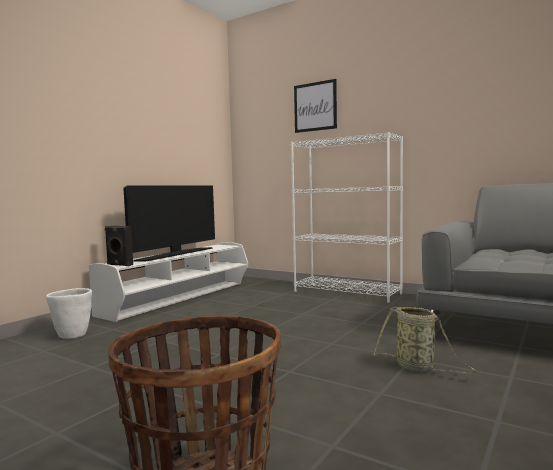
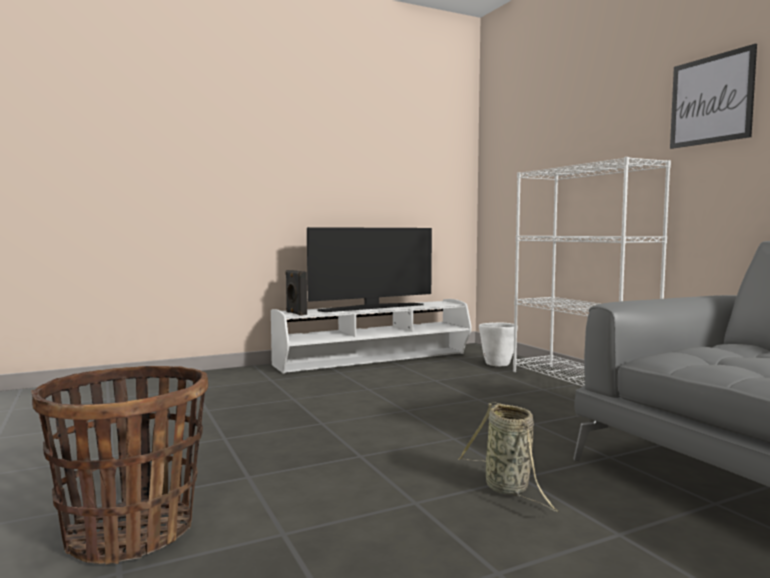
camera: 30 degrees right, 0 degrees up
white planter [46,288,92,339] -> white planter moved to [479,323,518,367]
picture [294,79,337,133] -> picture moved to [670,44,757,149]

